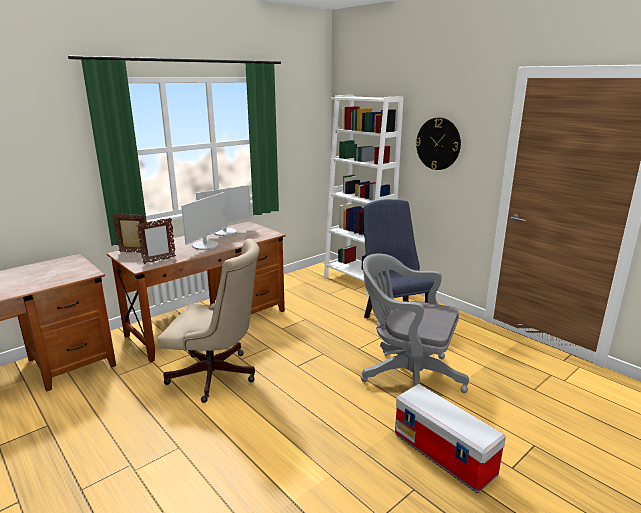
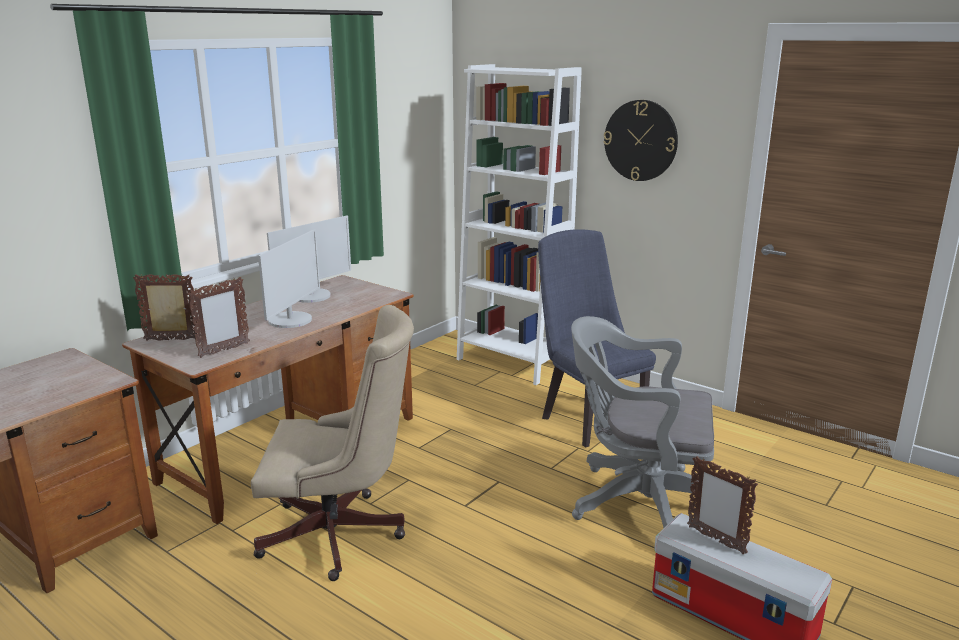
camera: 10 degrees left, 0 degrees up
none -> picture frame [687,456,758,554]

